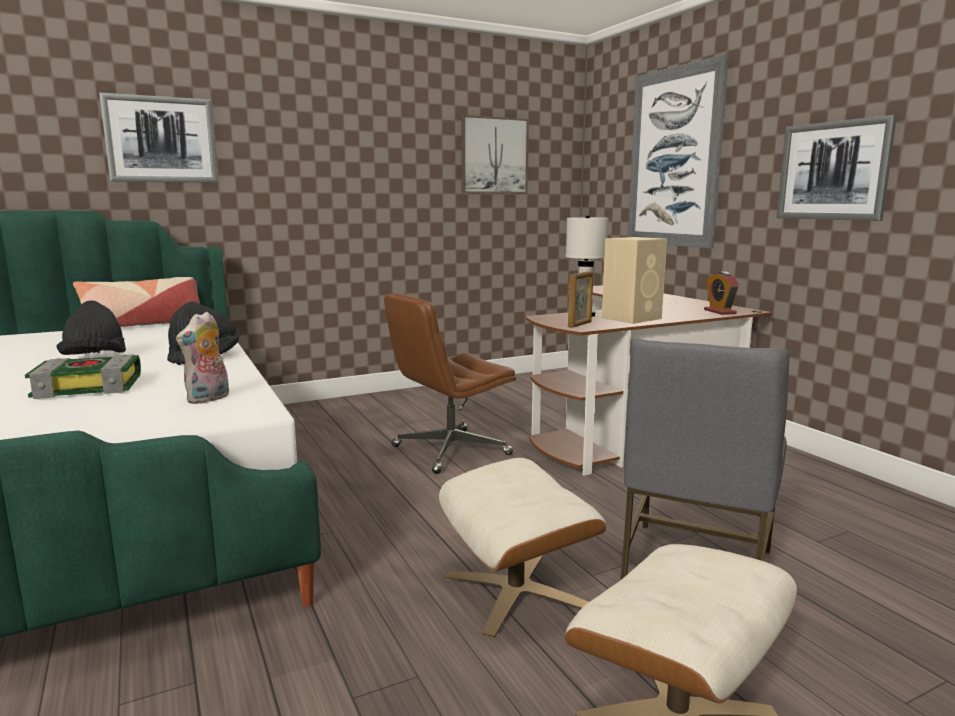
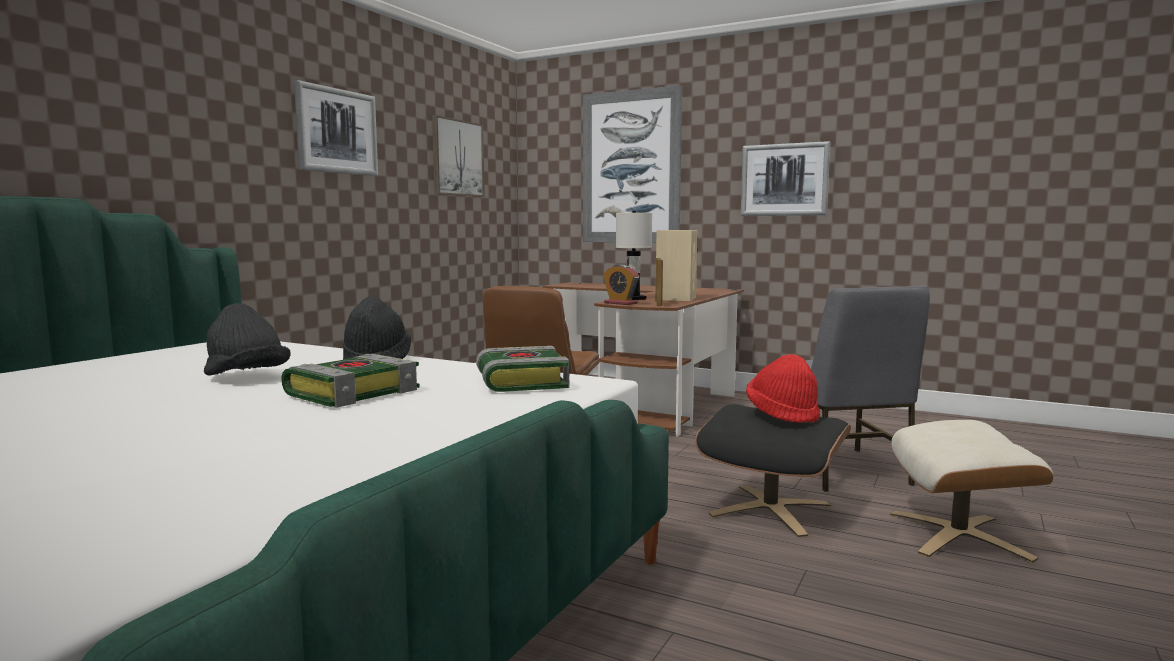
camera: 35 degrees left, 5 degrees down
pillow [73,277,200,327] -> none
picture [99,93,218,183] -> picture moved to [294,80,378,176]
plush toy [176,311,229,404] -> book [476,346,569,392]
beige ottoman [439,458,606,638] -> black ottoman [695,404,851,537]
alarm clock [704,272,739,315] -> alarm clock moved to [603,264,639,305]
none -> red hat [746,354,820,423]

